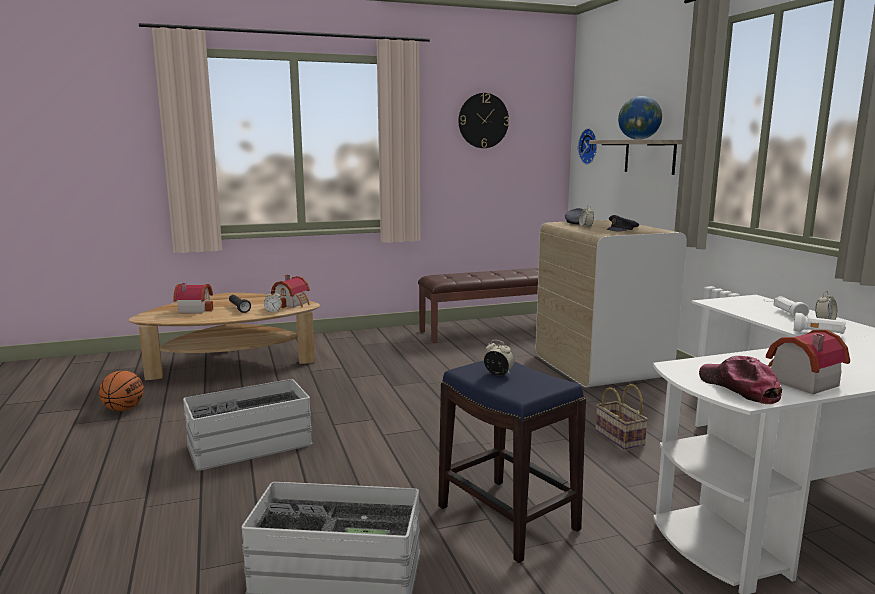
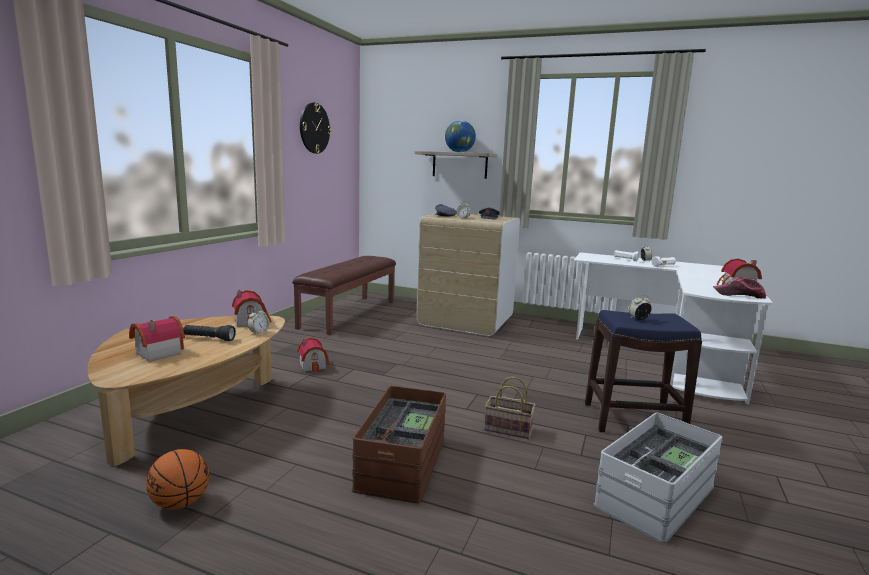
camera: 50 degrees left, 0 degrees up
grey storage box [183,379,313,471] -> brown storage box [352,386,447,503]
wall clock [578,128,597,165] -> none
basket [595,384,648,450] -> basket moved to [484,377,535,439]
none -> toy house [297,338,332,373]

